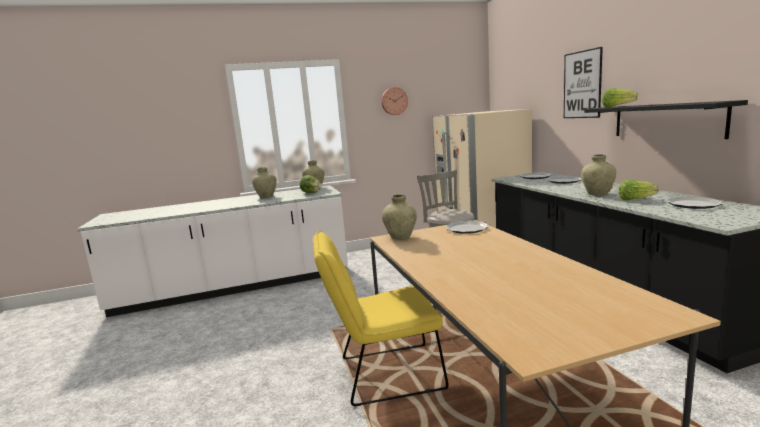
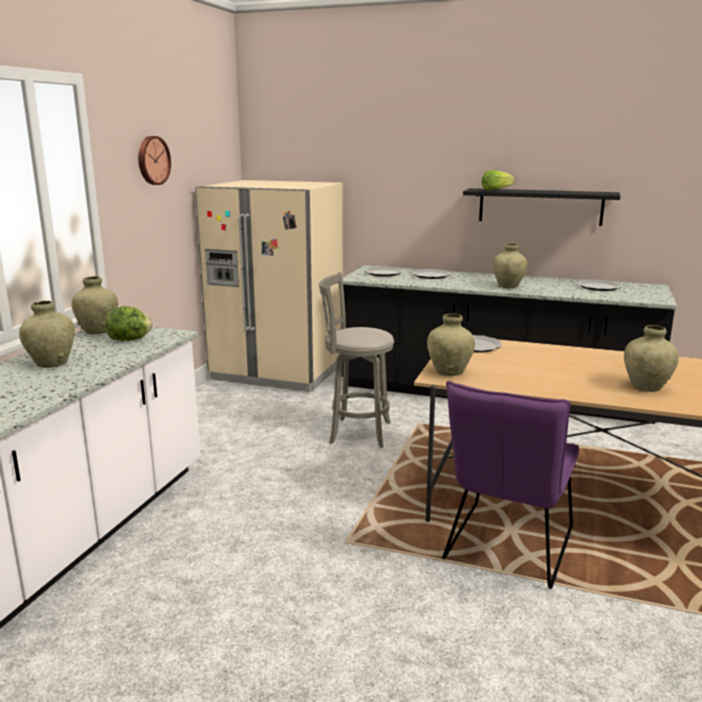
camera: 55 degrees left, 5 degrees up
yellow chair [313,230,449,406] -> purple chair [442,381,579,589]
picture [564,47,603,118] -> none
lettuce [619,180,658,201] -> none
none -> beige vase [624,325,679,392]

